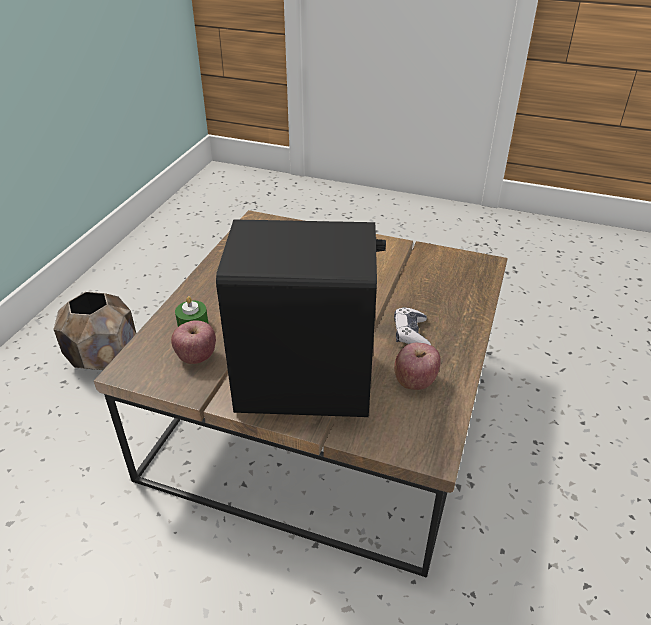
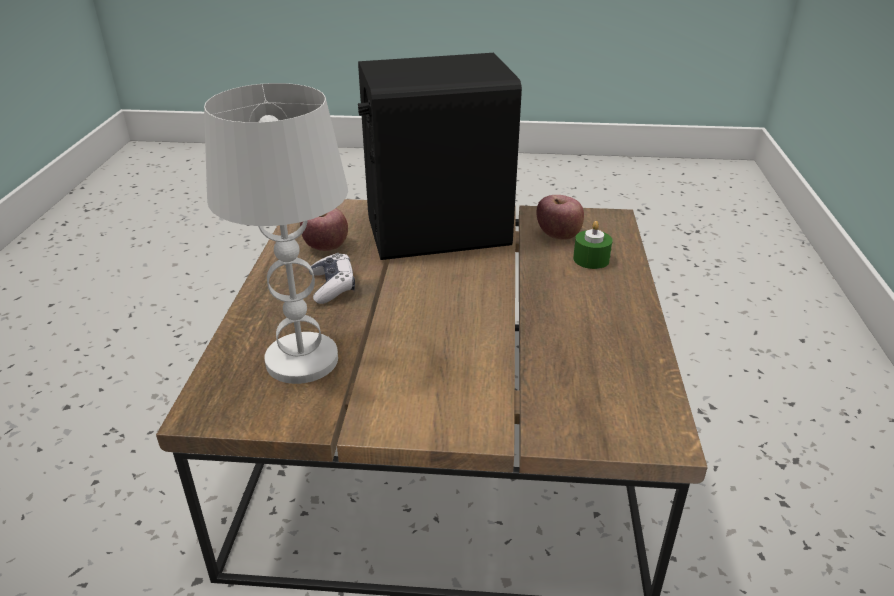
camera: 165 degrees right, 5 degrees down
brown planter [54,292,137,370] -> none
none -> white table lamp [204,83,348,384]

